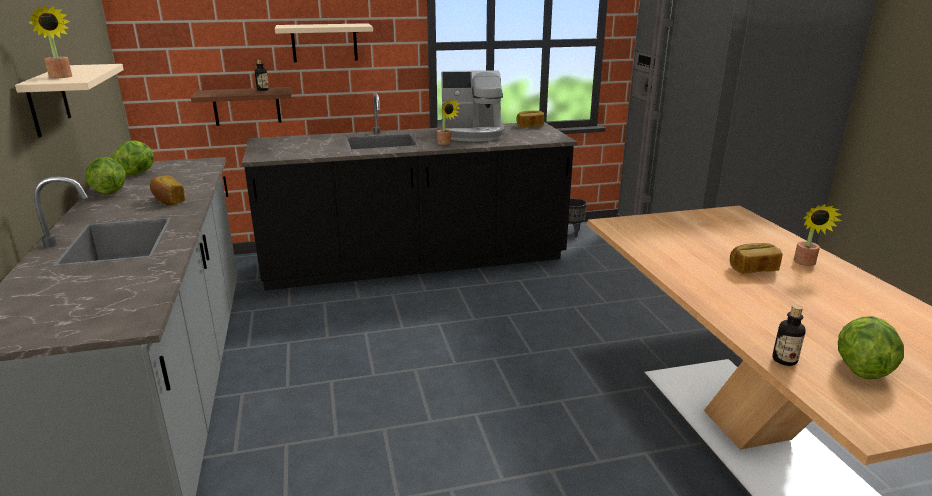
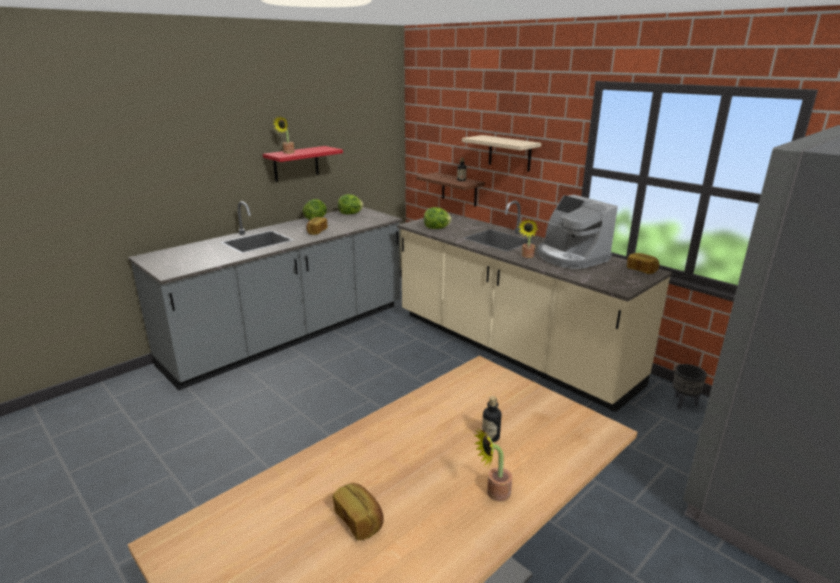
camera: 60 degrees right, 0 degrees up
beige shelf [15,64,124,138] -> red shelf [263,146,343,182]
black counter [242,93,577,291] -> beige counter [397,200,672,412]
bread [730,243,782,274] -> bread moved to [332,483,384,540]
bottle [773,305,806,366] -> bottle moved to [482,396,501,442]
lettuce [838,316,904,379] -> lettuce moved to [424,207,452,229]

